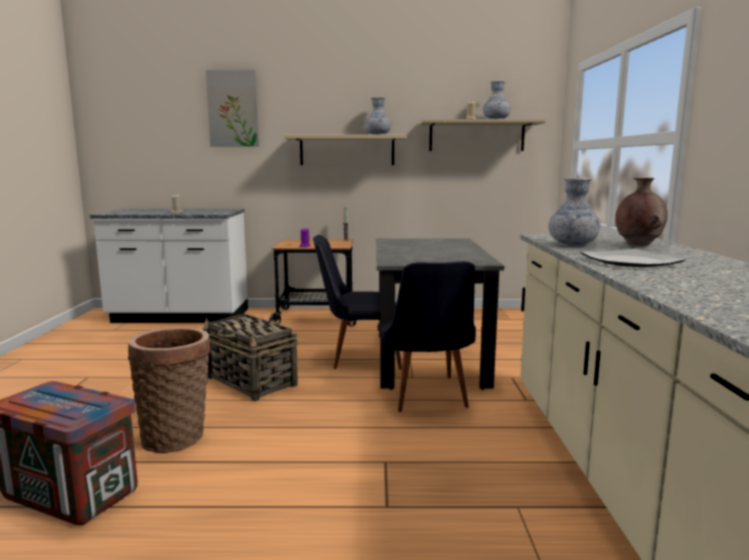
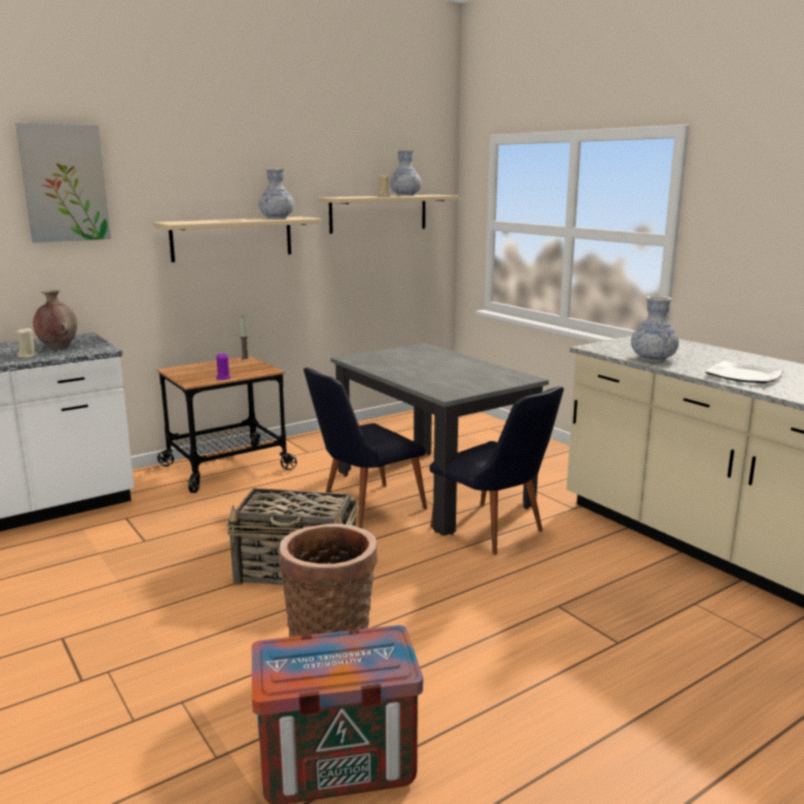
camera: 35 degrees left, 5 degrees up
brown vase [615,178,668,246] -> brown vase moved to [33,290,77,349]

